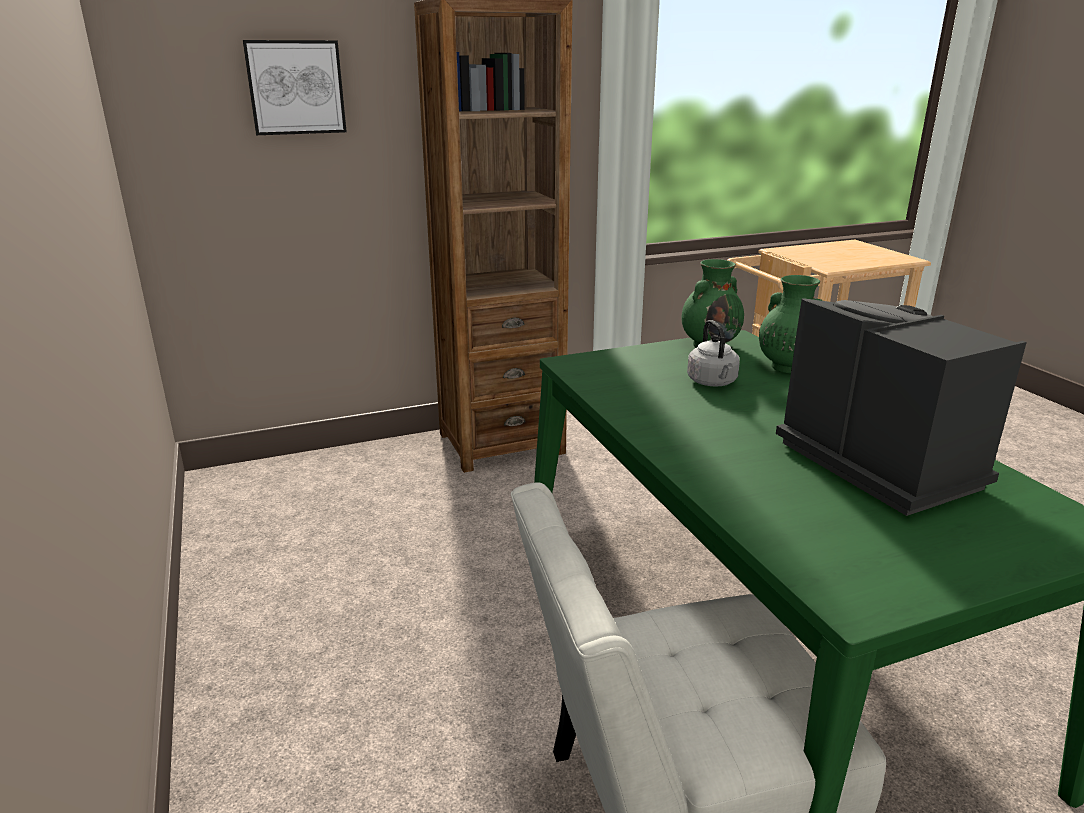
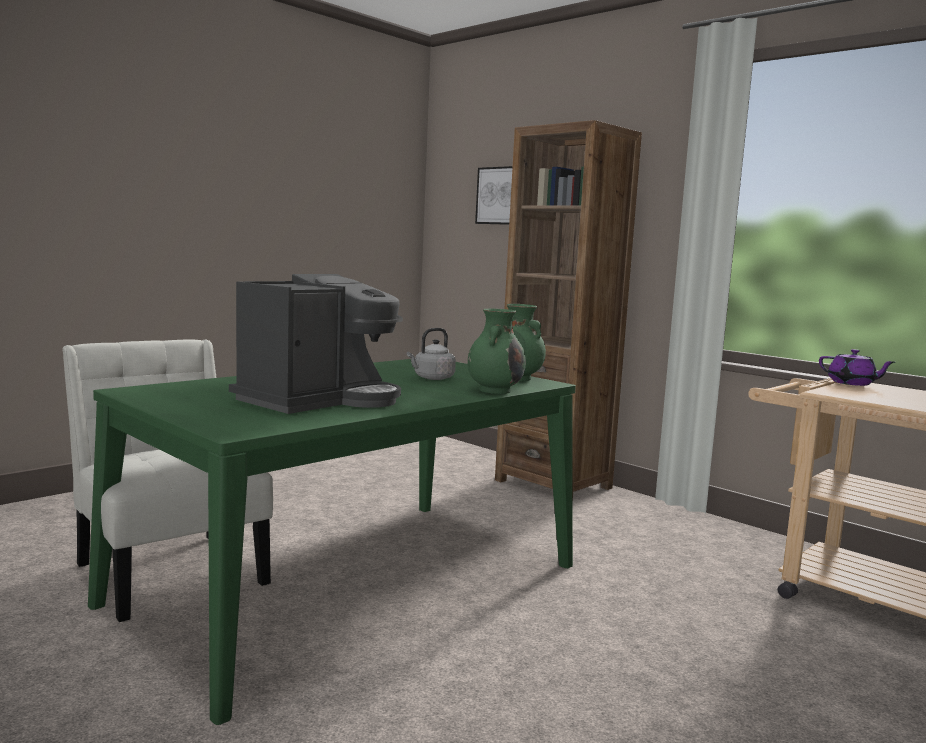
camera: 65 degrees right, 15 degrees down
none -> purple teapot [819,349,895,386]

